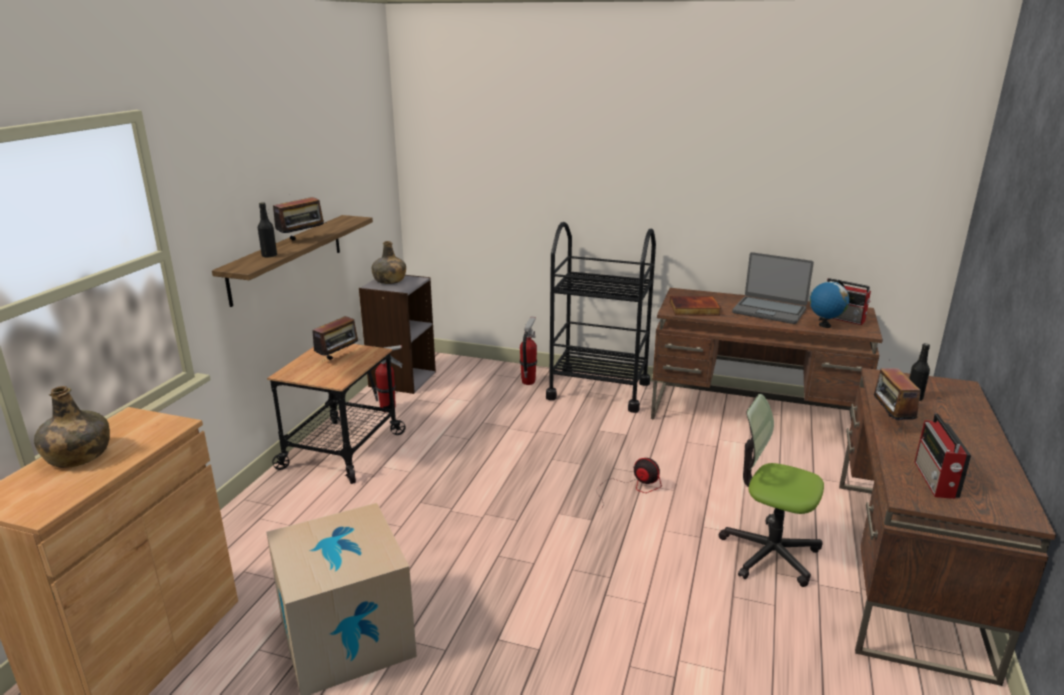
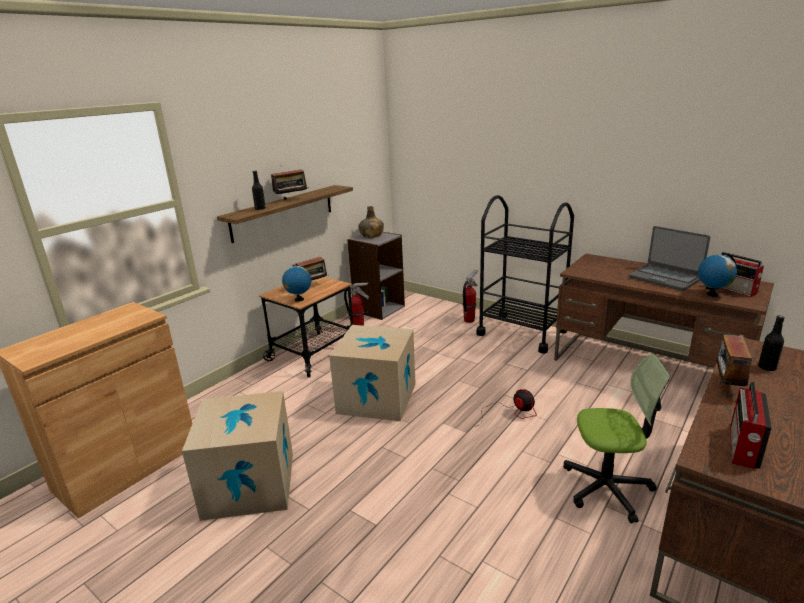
camera: 20 degrees right, 0 degrees up
green bottle [34,386,110,468] -> none
book [670,296,721,316] -> none
office chair [719,394,824,587] -> office chair turned 135 degrees clockwise [563,354,670,524]
none -> globe [282,263,311,302]
none -> cardboard box [329,325,416,421]

